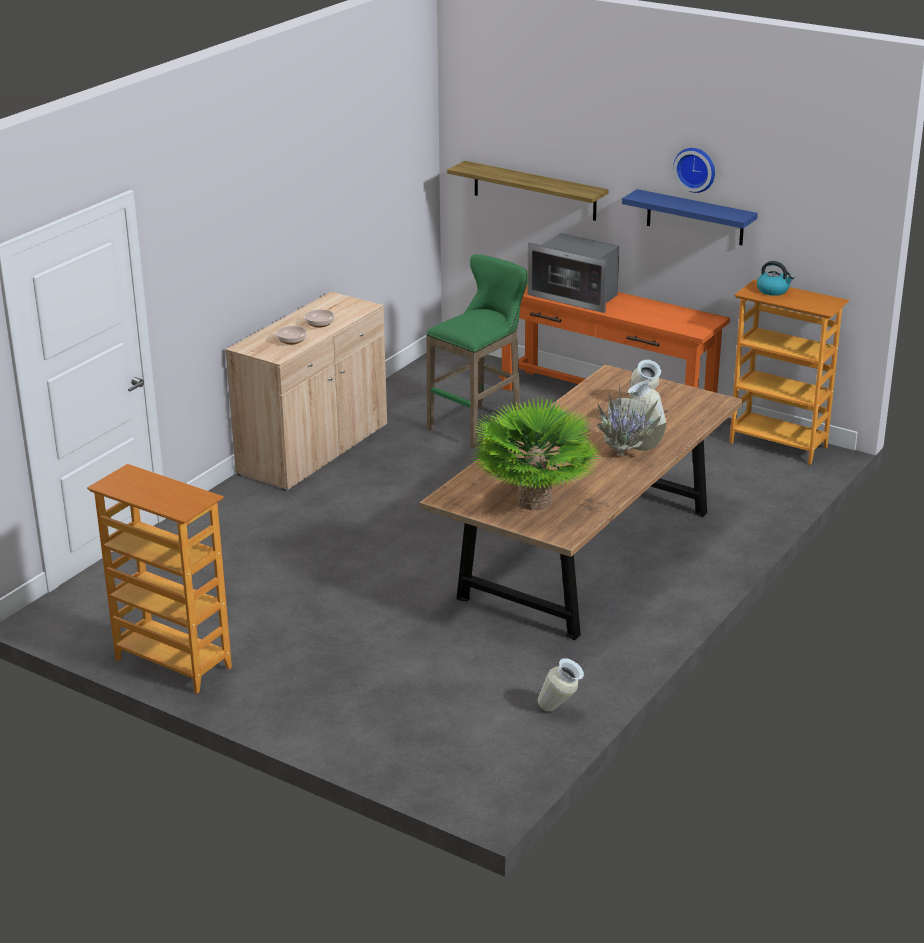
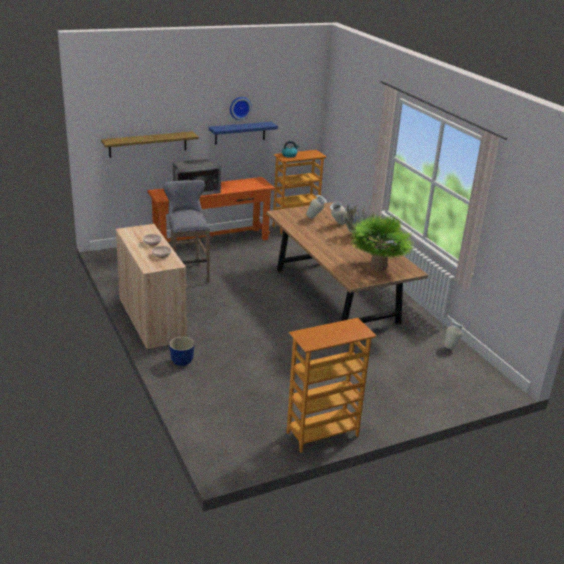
camera: 60 degrees left, 0 degrees up
green stool [426,254,528,448] -> grey stool [163,180,210,283]
none -> planter [169,337,195,366]

